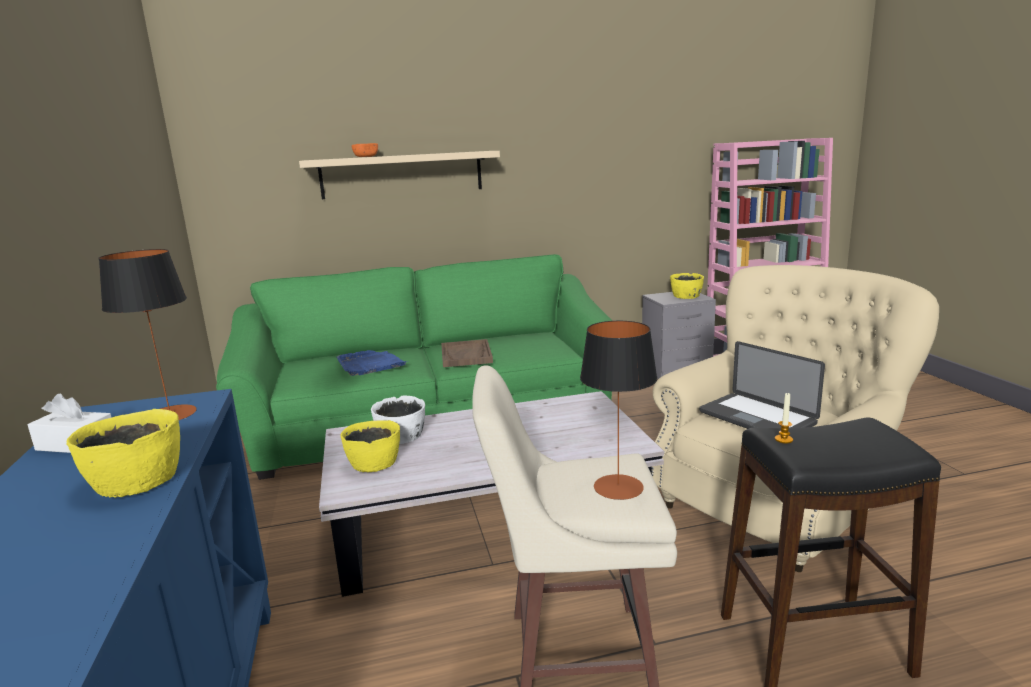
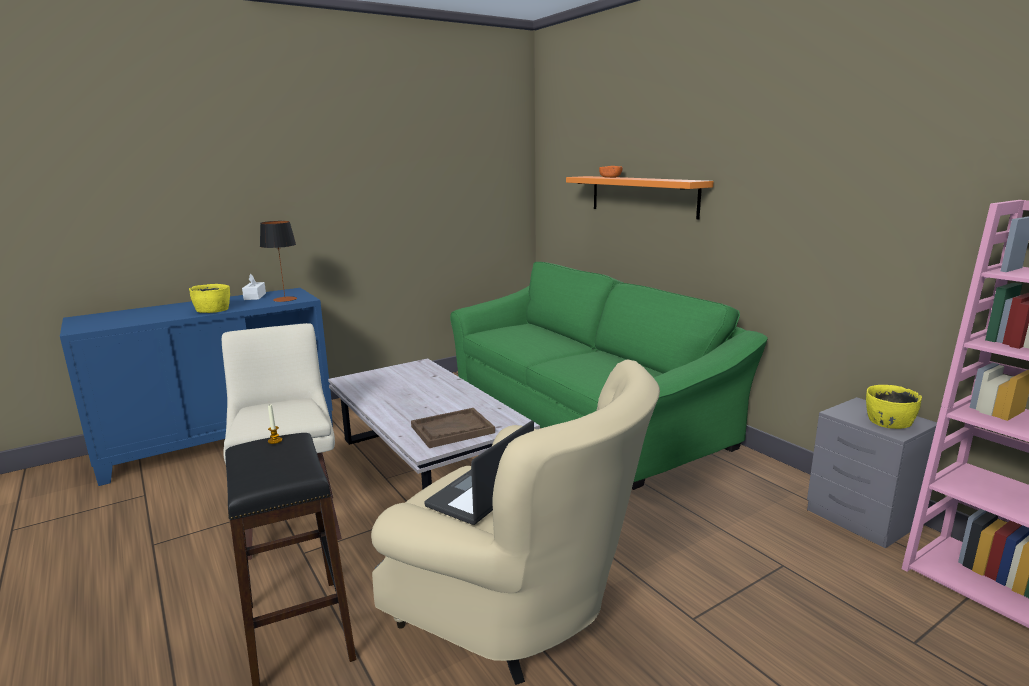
camera: 70 degrees right, 0 degrees up
beige shelf [299,151,500,199] -> orange shelf [566,176,714,219]
blue tray [337,350,408,376] -> none
yellow bowl [340,420,400,472] -> none
white bowl [371,396,425,444] -> none
brown tray [441,339,493,367] -> brown tray moved to [411,408,495,448]
table lamp [580,321,657,500] -> none

